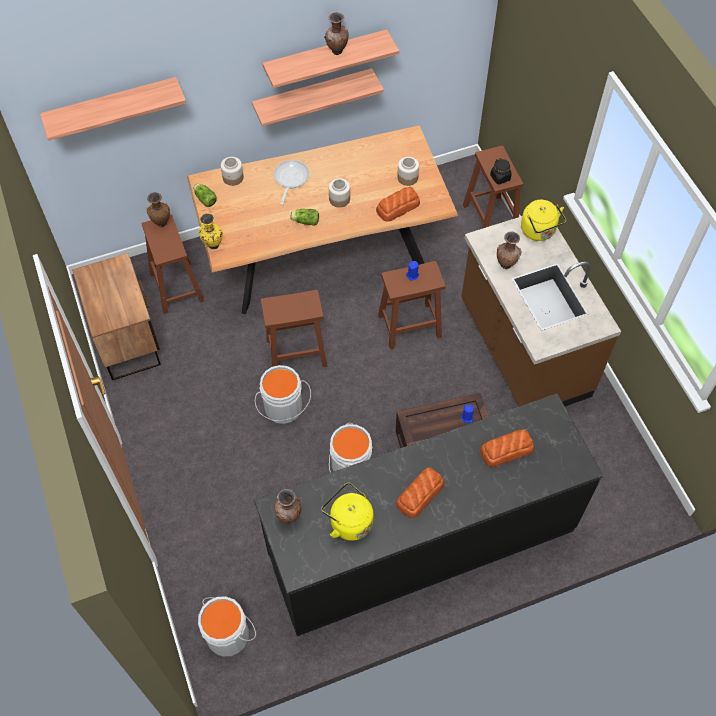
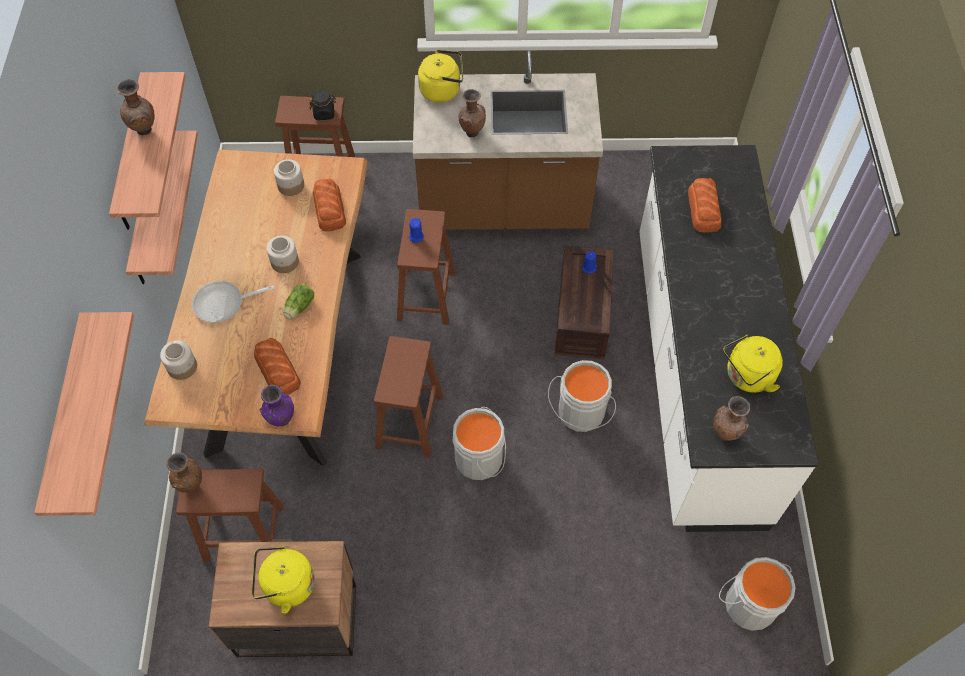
camera: 70 degrees left, 0 degrees up
lettuce [194,184,217,207] -> none
yellow vase [199,213,223,249] -> purple vase [260,385,294,426]
black counter [254,393,603,636] -> white counter [639,145,819,532]
frying pan [273,160,310,205] -> frying pan turned 45 degrees counterclockwise [192,281,275,323]
bread [396,467,444,518] -> bread moved to [254,338,301,395]
none -> yellow kettle [252,547,315,614]

